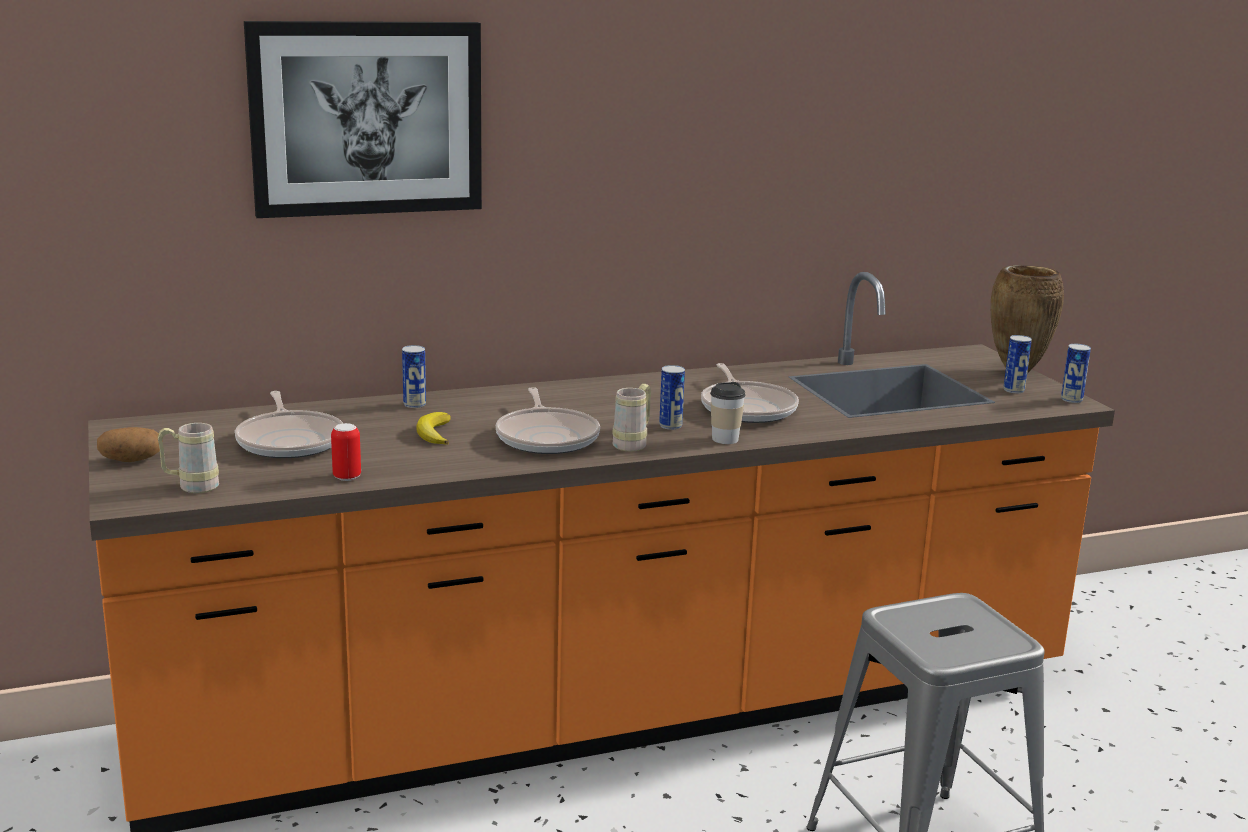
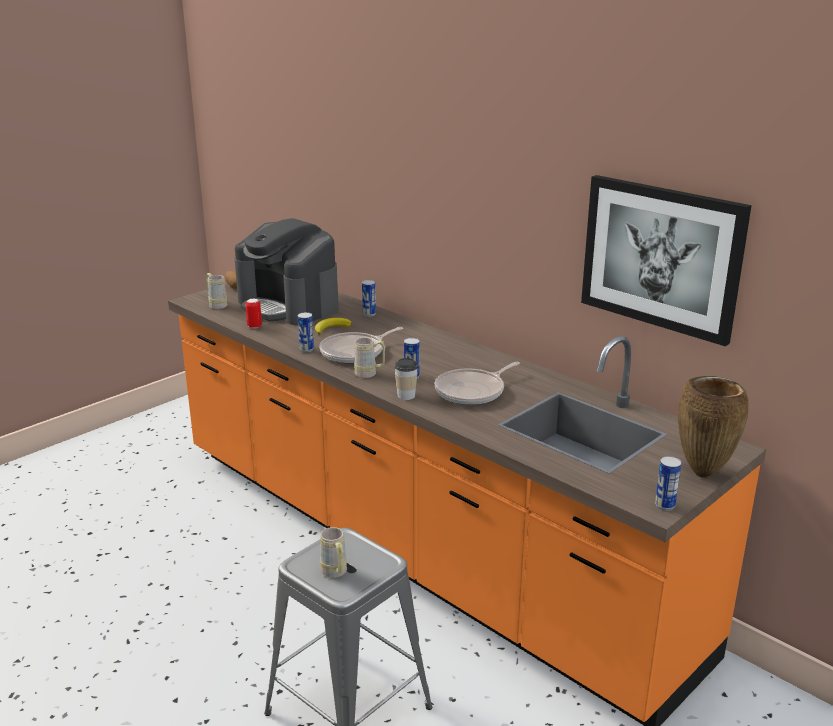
camera: 65 degrees right, 5 degrees up
frying pan [235,391,343,458] -> coffee machine [234,218,339,325]
picture [244,21,482,218] -> picture moved to [581,175,752,346]
can [1003,335,1032,393] -> can moved to [298,312,314,352]
none -> beige mug [320,527,347,578]

